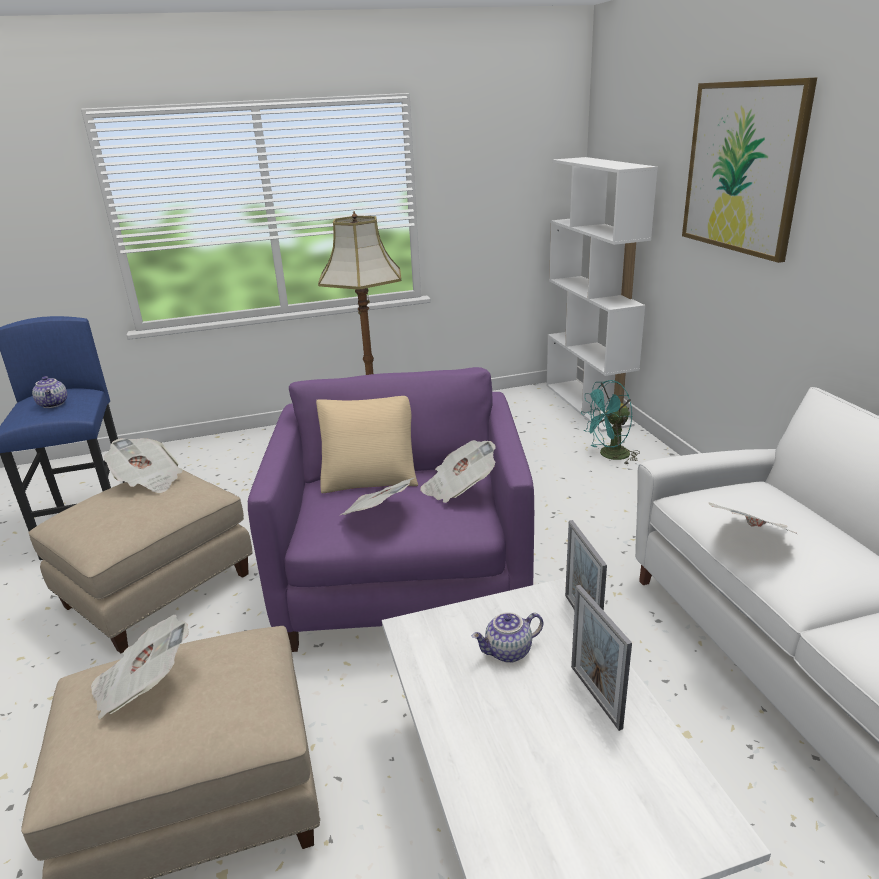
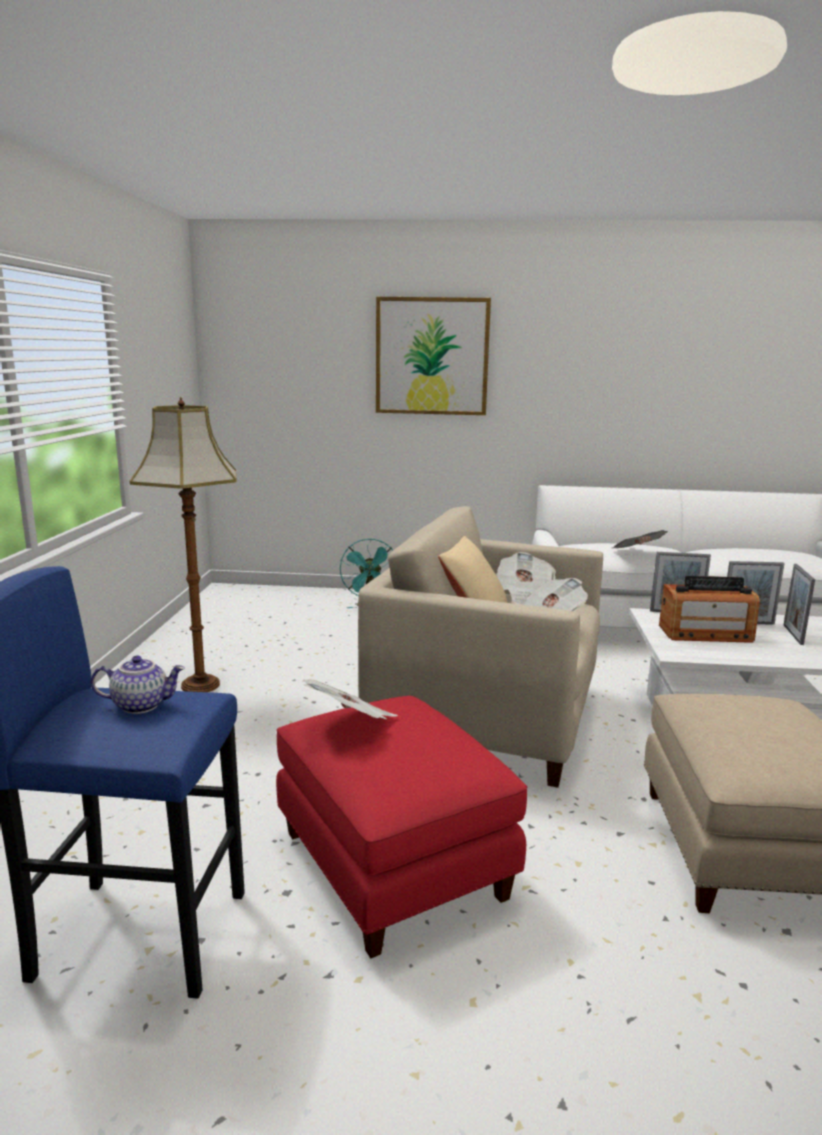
camera: 70 degrees left, 10 degrees down
beige ottoman [29,470,252,654] -> red ottoman [276,696,527,958]
newspaper [91,615,189,719] -> none
purple armchair [248,367,534,652] -> beige armchair [358,506,603,788]
teapot [472,612,543,663] -> radio [659,576,760,643]
white bookcase [547,157,658,432] -> none
none -> picture frame [784,564,815,645]

